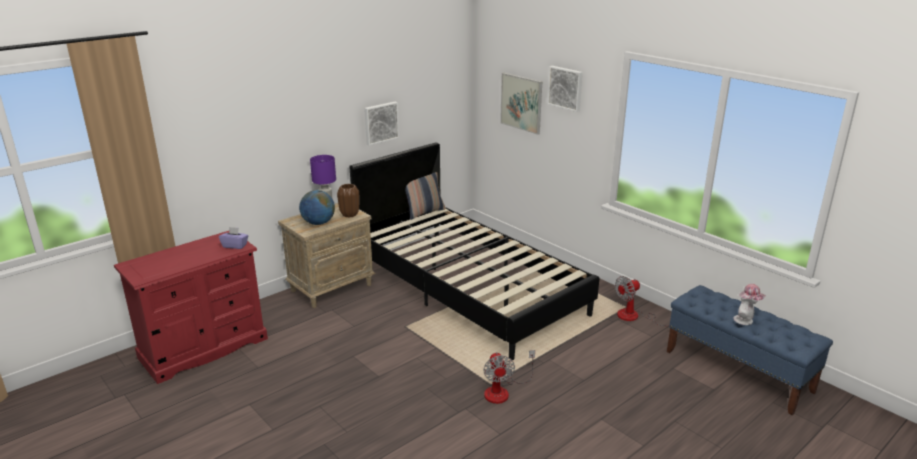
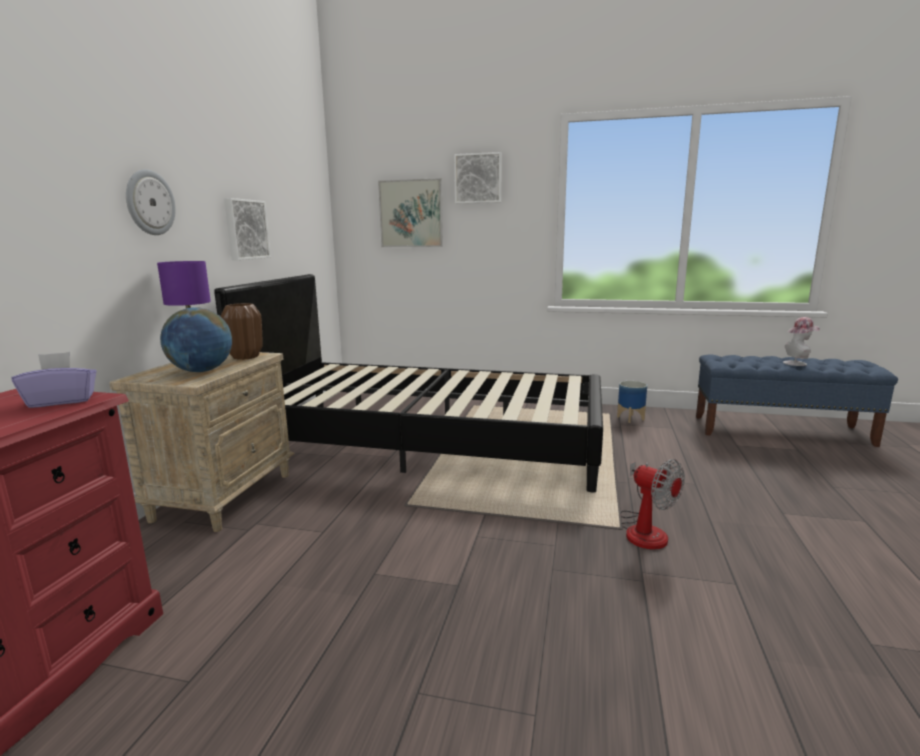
camera: 35 degrees left, 10 degrees down
pillow [405,172,445,220] -> none
fan [615,276,669,326] -> planter [617,381,647,423]
none -> wall clock [126,169,176,235]

